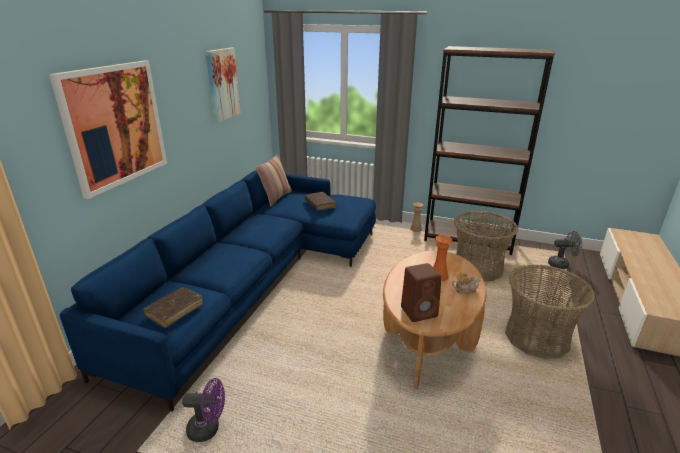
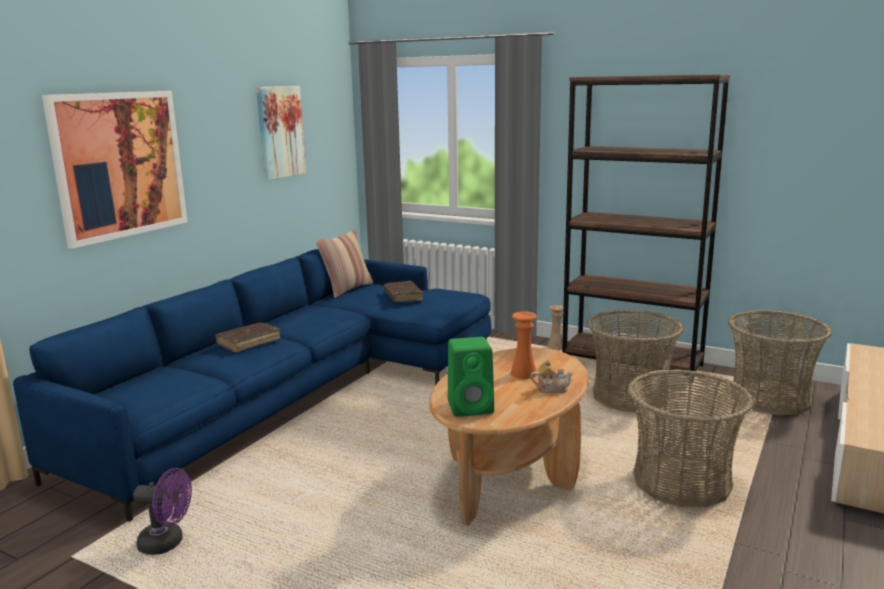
camera: 10 degrees right, 10 degrees down
brown book [143,287,203,328] -> brown book moved to [215,323,280,353]
brown speaker [401,263,441,322] -> green speaker [448,337,494,417]
grey fan [548,231,582,269] -> basket [728,310,832,415]

